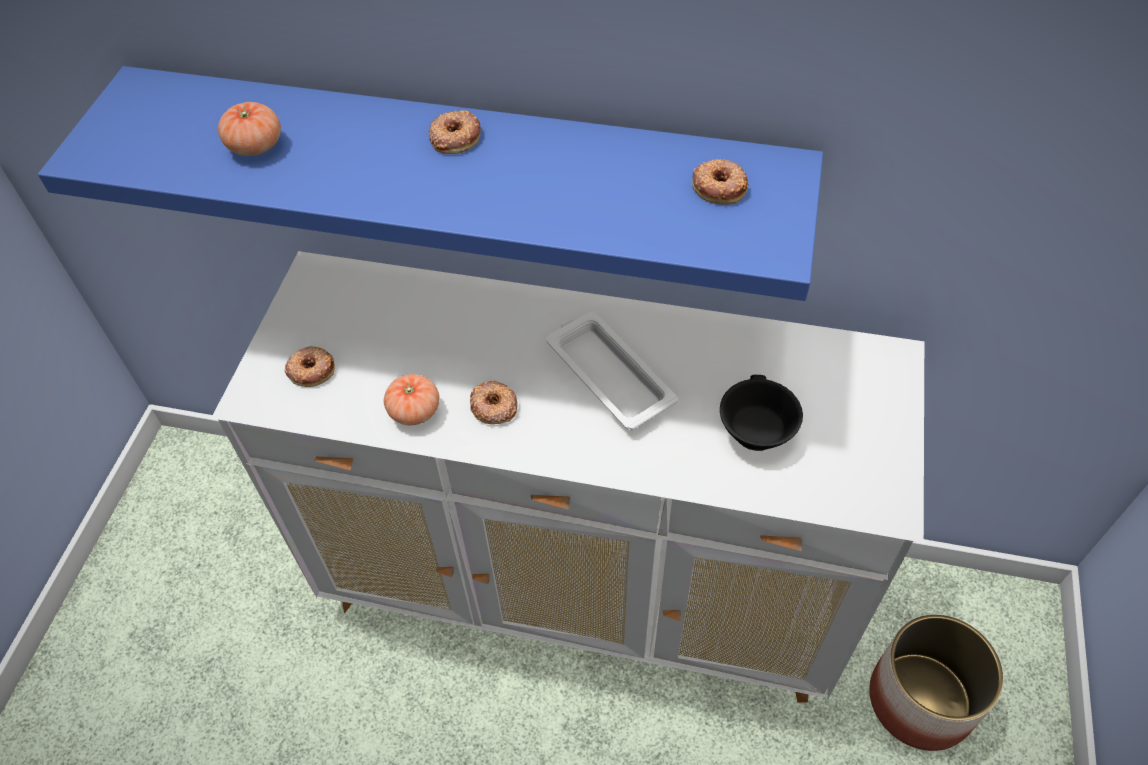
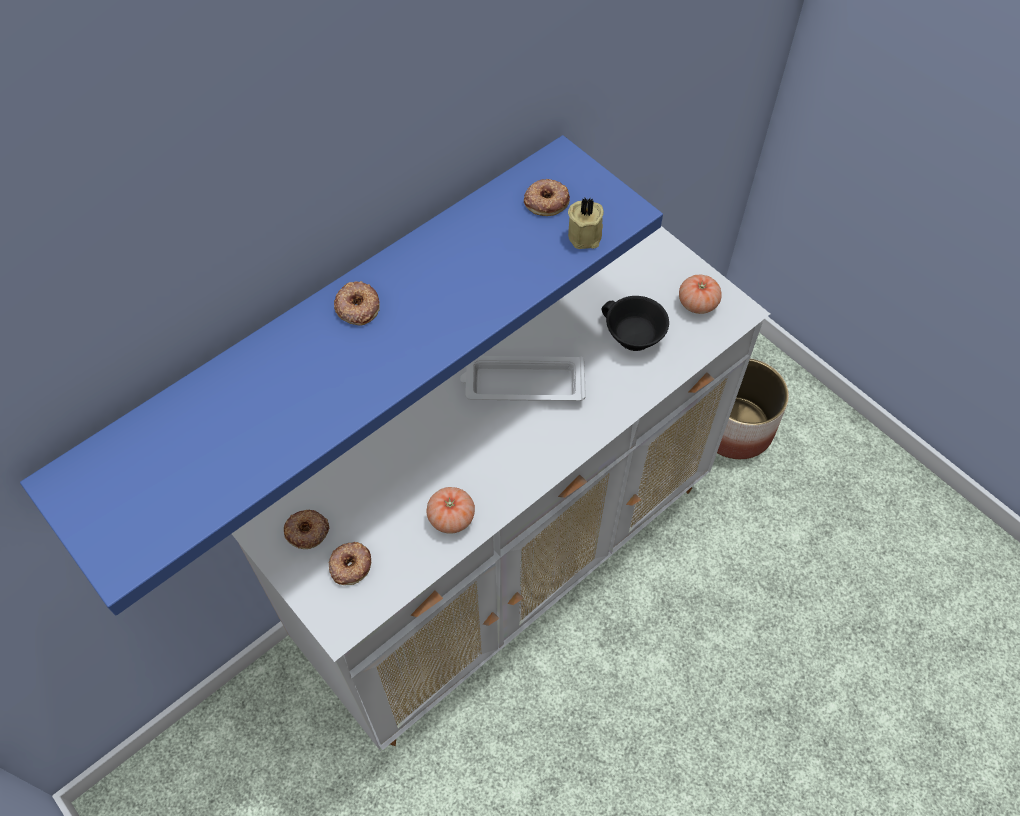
camera: 55 degrees left, 5 degrees up
tomato [218,102,281,156] -> tomato moved to [679,275,722,314]
donut [470,380,518,424] -> donut moved to [284,510,329,549]
none -> beige candle [568,197,604,249]

